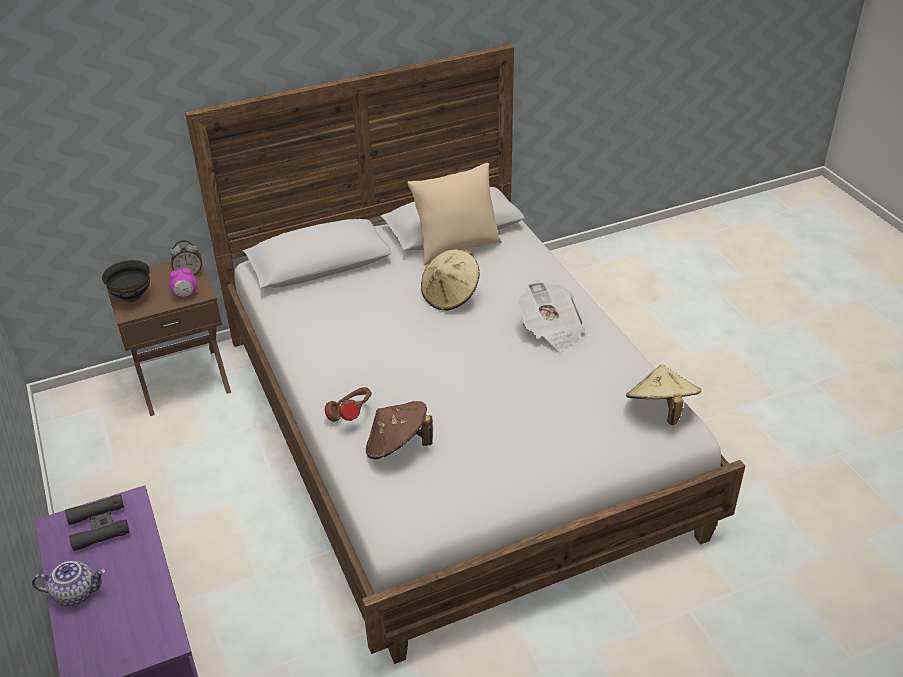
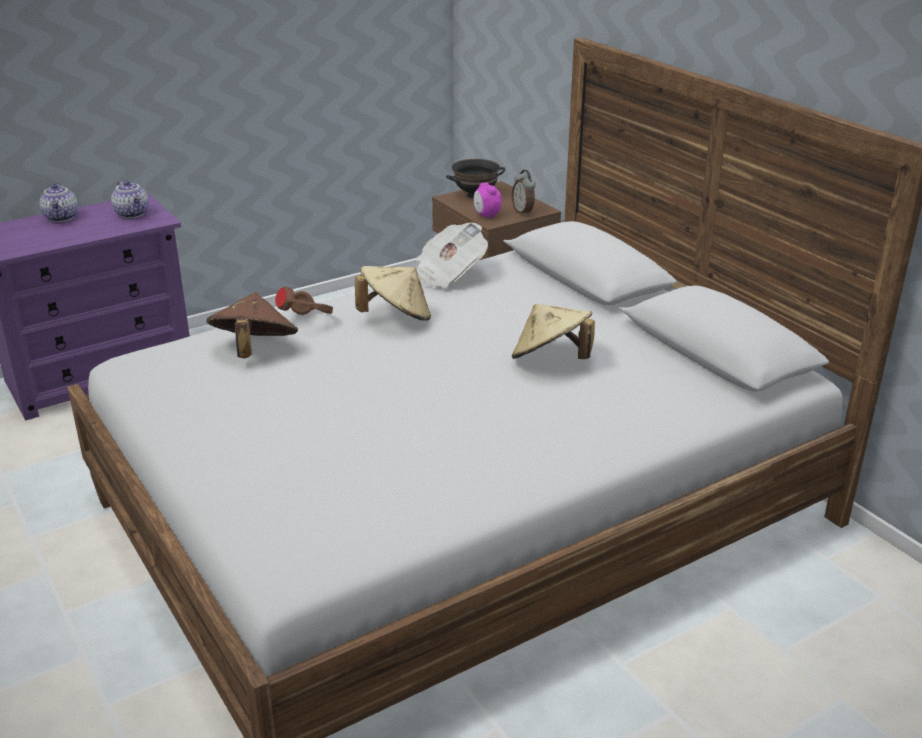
camera: 80 degrees right, 10 degrees down
black binoculars [65,494,130,551] -> teapot [111,180,149,218]
beige pillow [407,163,502,265] -> none
newspaper [518,281,585,352] -> newspaper moved to [416,223,488,288]
beige hat [626,364,701,425] -> beige hat moved to [355,266,431,321]

